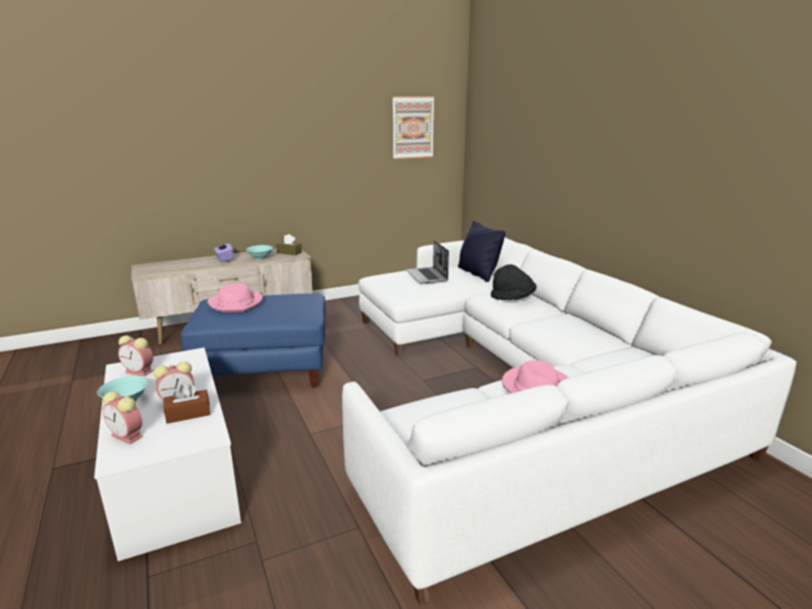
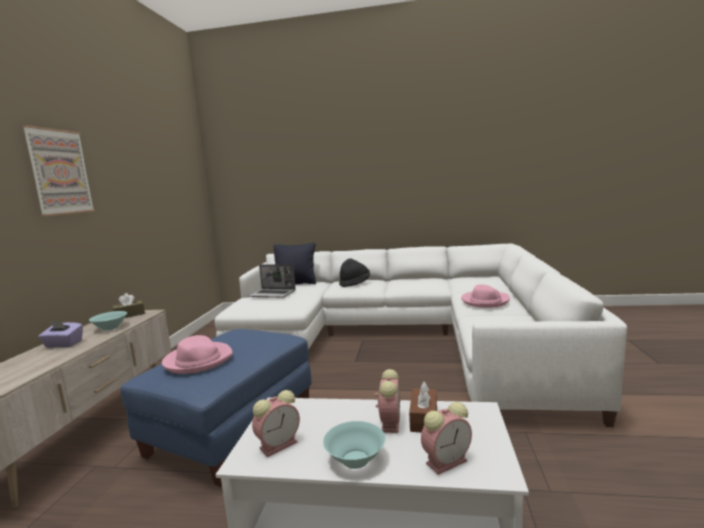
camera: 55 degrees left, 10 degrees down
picture [392,96,434,159] -> picture moved to [21,125,95,216]

